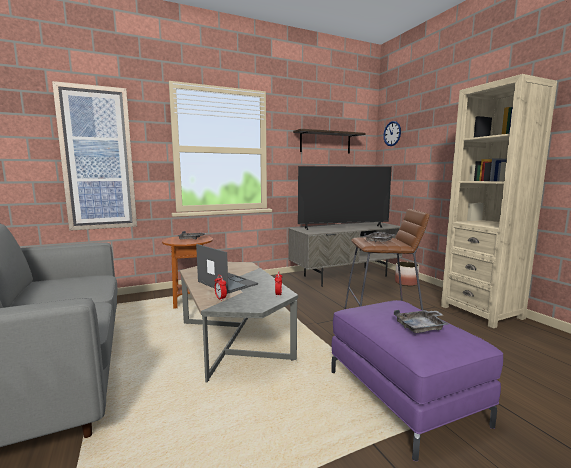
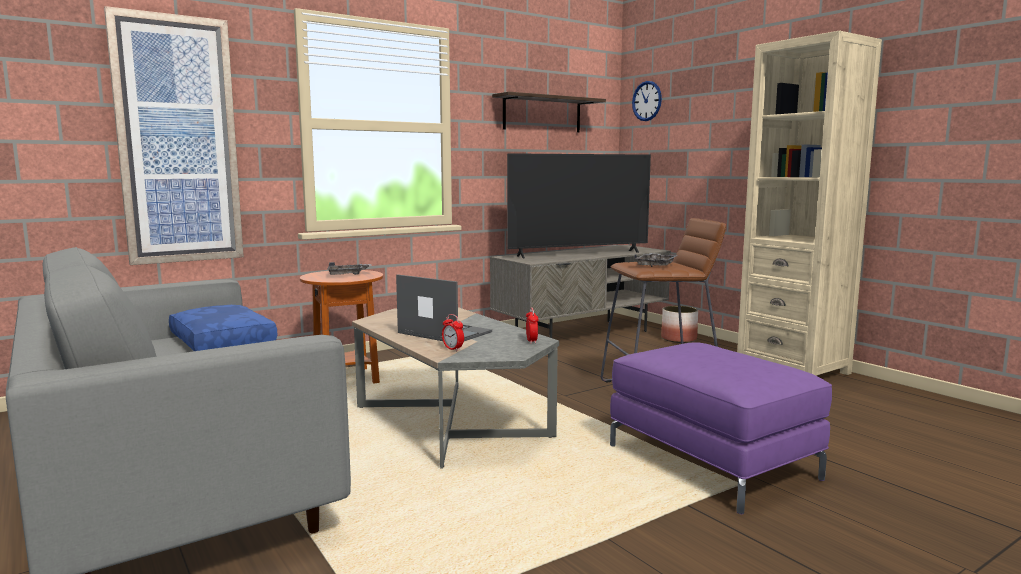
camera: 10 degrees left, 0 degrees up
grey tray [394,309,448,333] -> none
none -> blue pillow [169,305,277,351]

